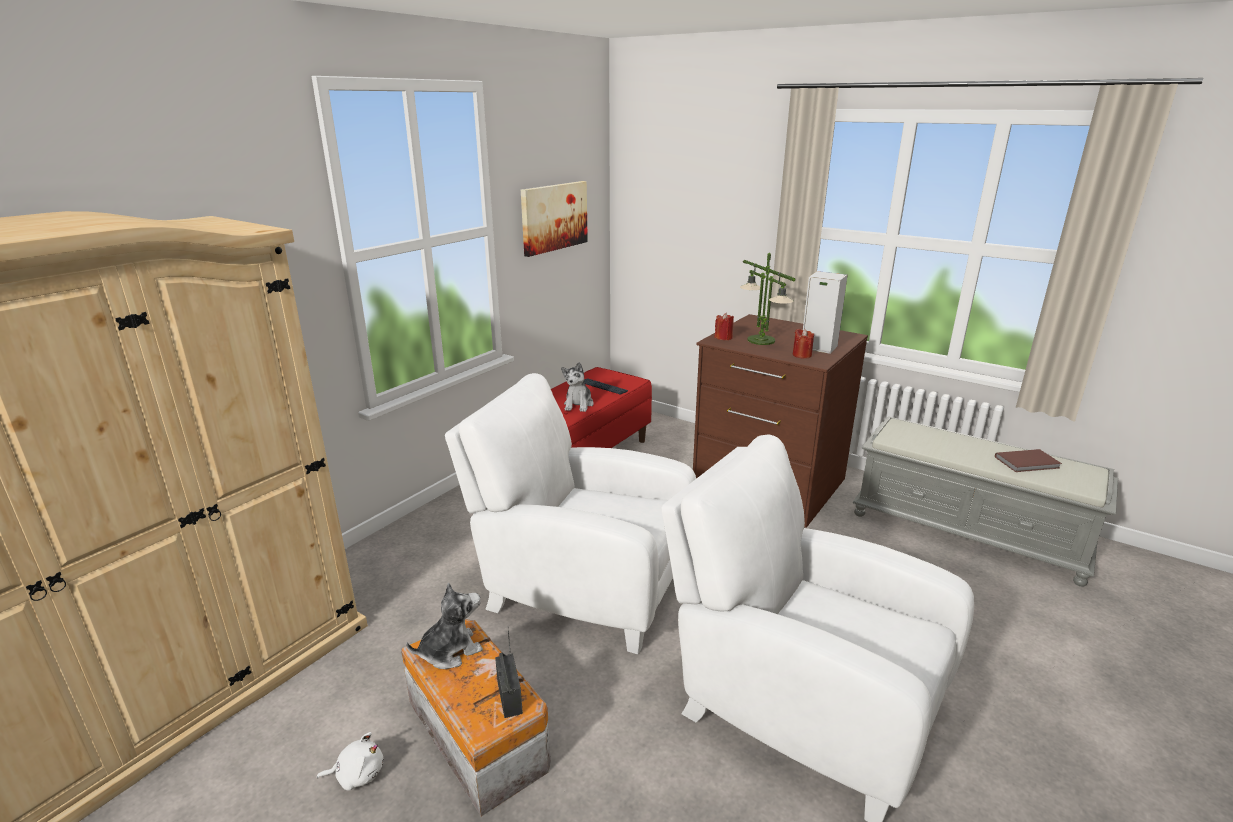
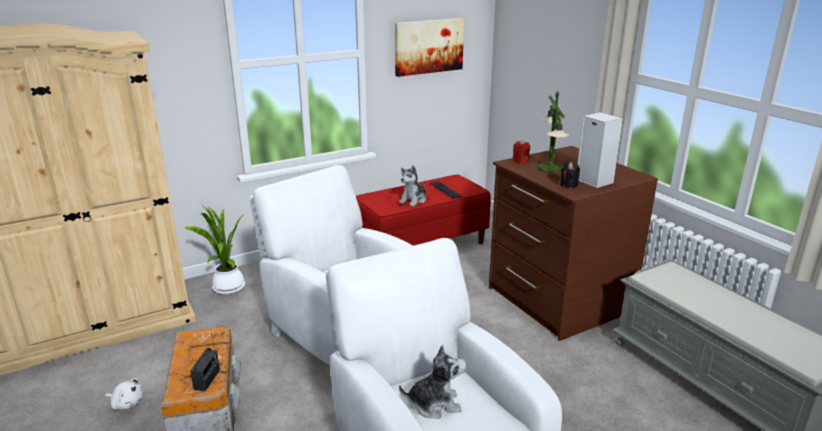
camera: 25 degrees right, 0 degrees up
plush toy [406,582,483,669] -> plush toy moved to [399,345,467,419]
red candle [793,329,814,358] -> black candle [560,161,580,189]
brown book [995,449,1062,472] -> none
none -> potted plant [185,206,245,295]

